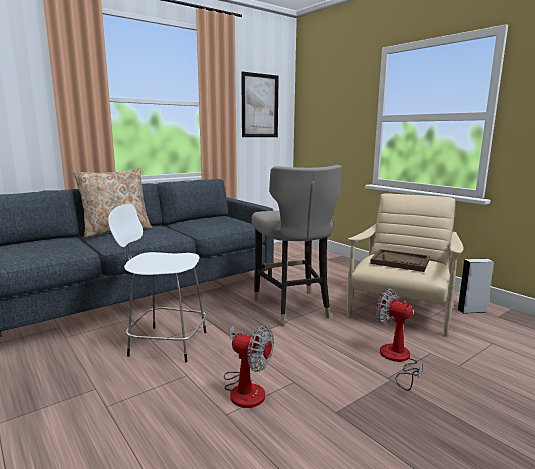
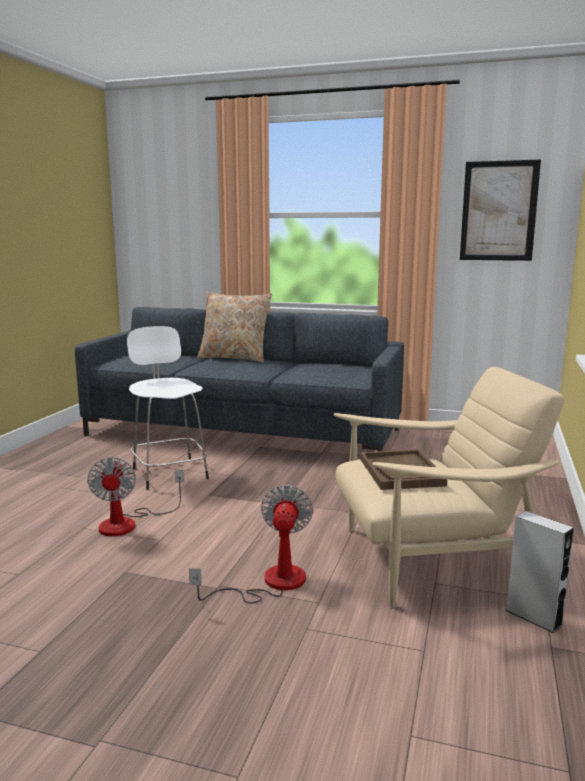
camera: 55 degrees right, 0 degrees up
grey stool [251,165,342,326] -> none

